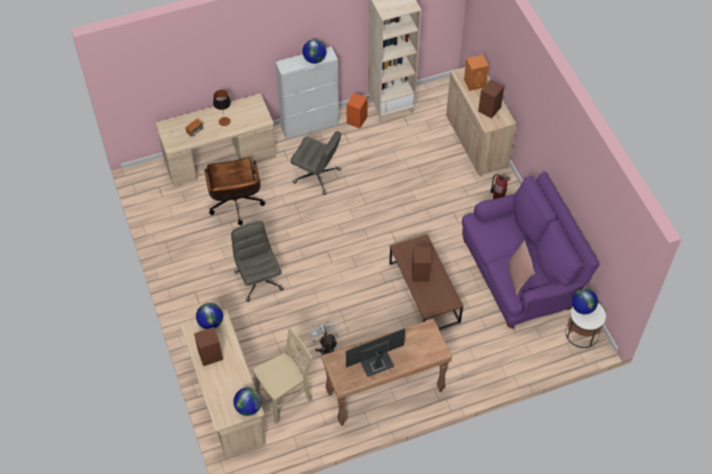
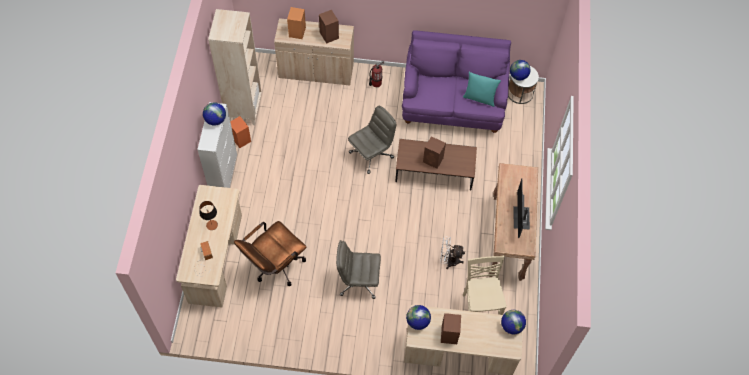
camera: 65 degrees left, 5 degrees up
brown office chair [204,157,265,225] -> brown office chair turned 120 degrees clockwise [234,221,306,286]
grey office chair [290,131,341,195] -> grey office chair moved to [348,106,396,174]
pink pillow [509,240,535,295] -> turquoise pillow [463,72,501,107]

